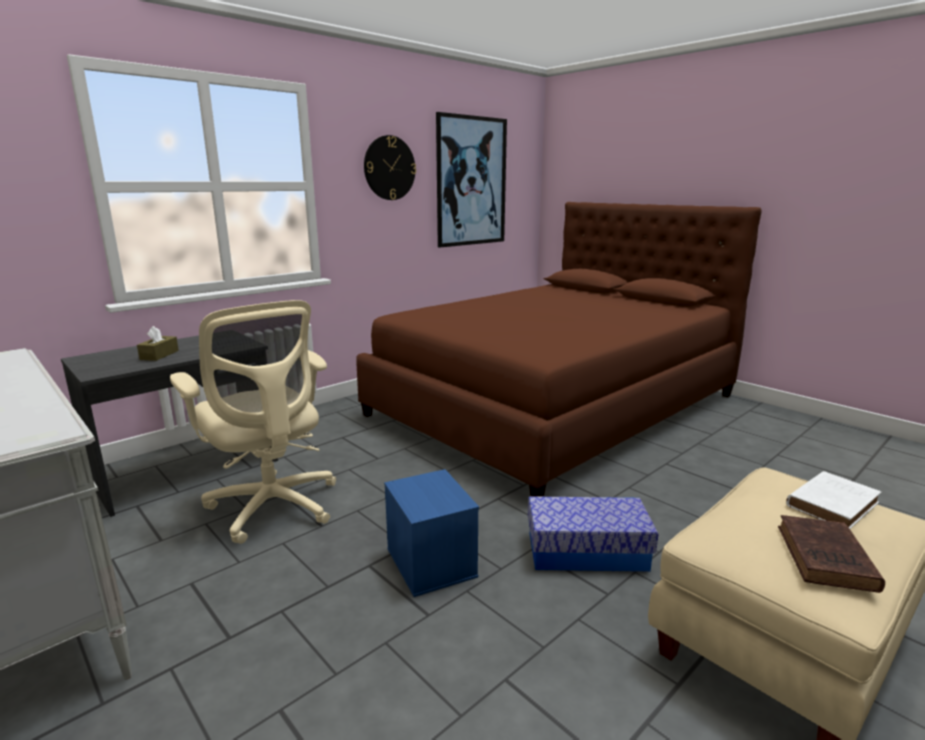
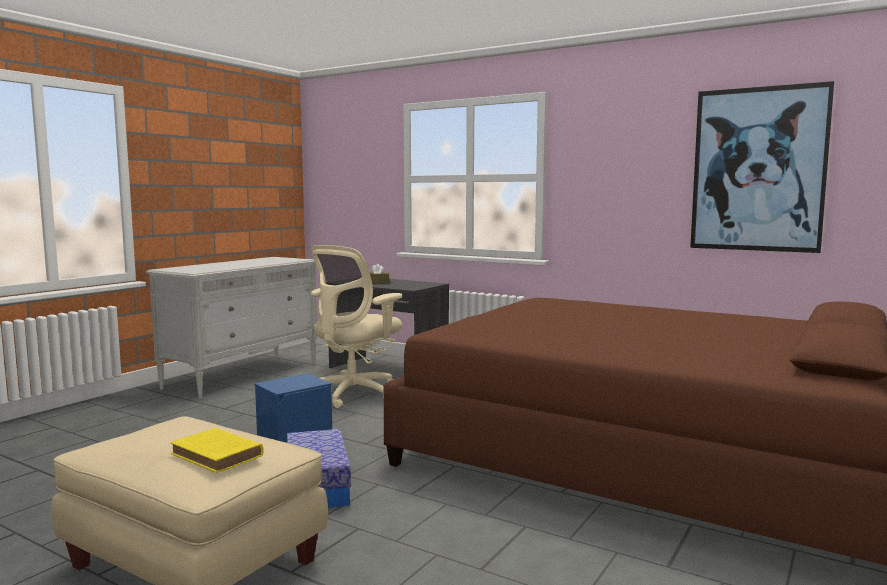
camera: 75 degrees right, 10 degrees down
wall clock [364,135,416,200] -> none
brown book [778,515,885,593] -> none
white book [786,471,881,529] -> yellow book [171,428,264,473]

